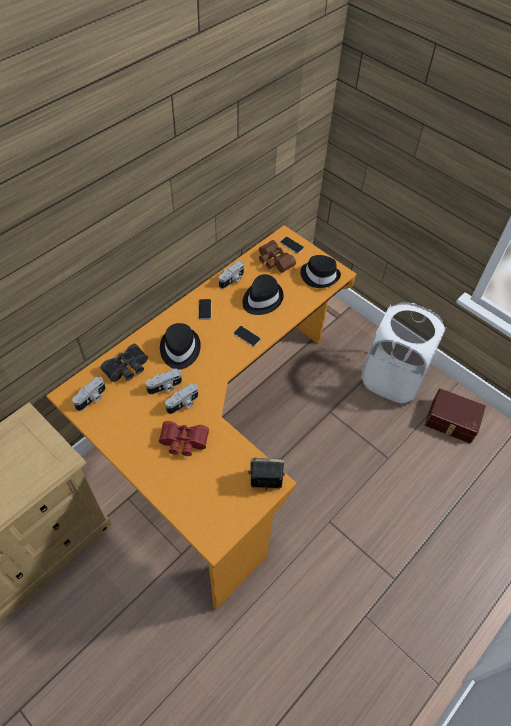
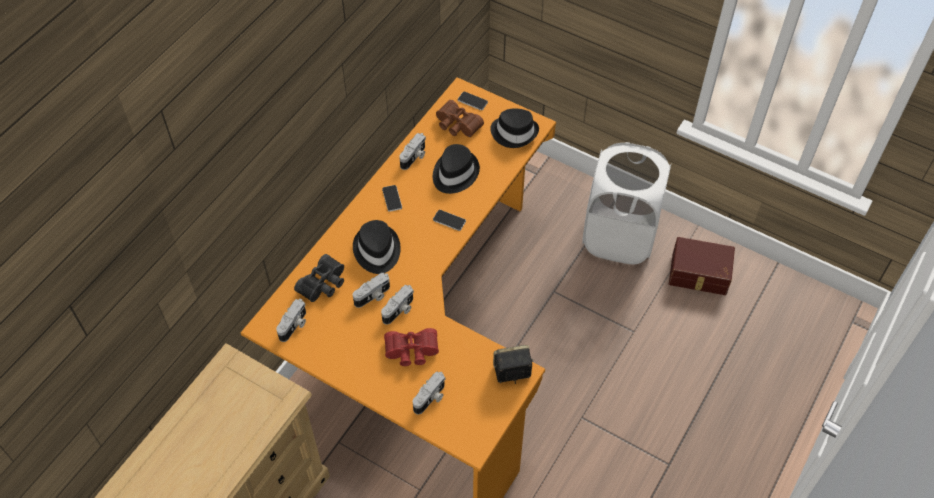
camera: 10 degrees left, 0 degrees up
none -> camera [413,372,445,414]

